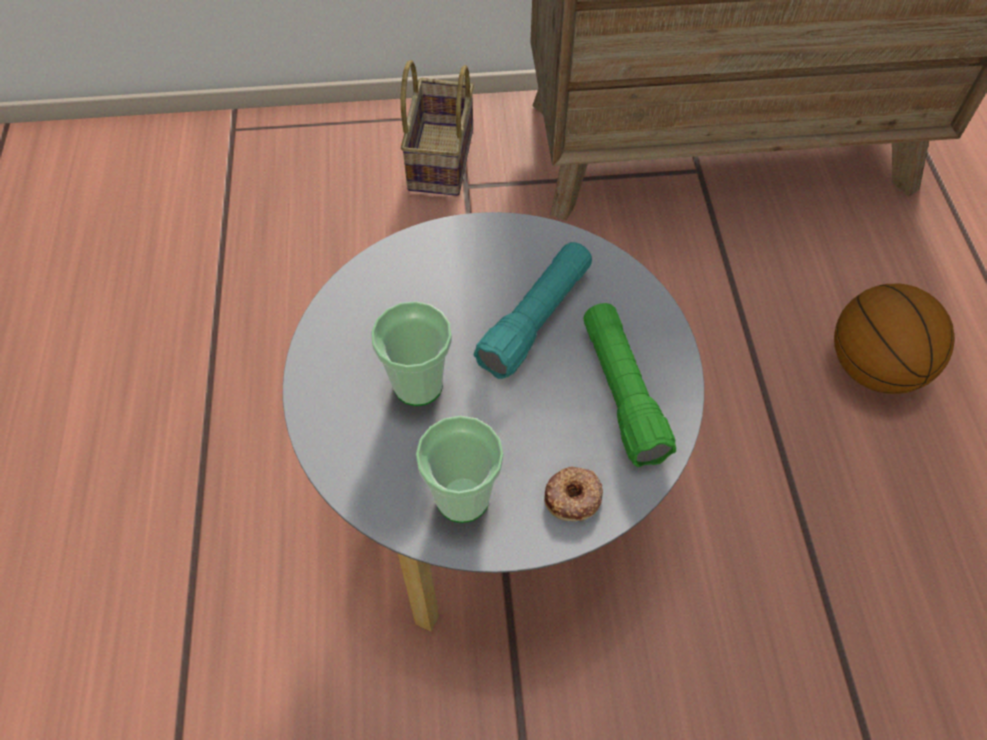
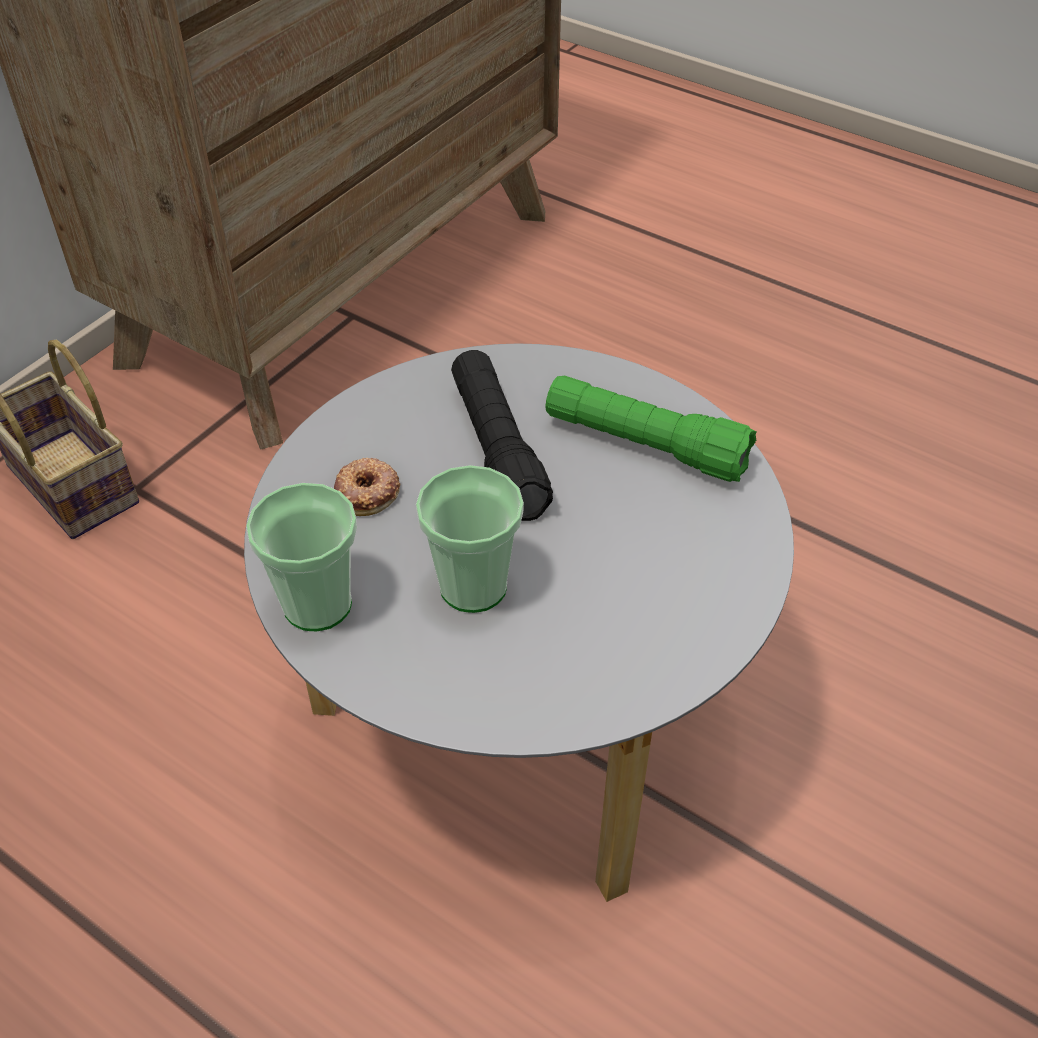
camera: 50 degrees left, 10 degrees down
cup [416,416,504,523] -> cup moved to [246,483,357,631]
turquoise flashlight [474,242,592,379] -> black flashlight [451,350,553,521]
donut [544,467,603,521] -> donut moved to [334,458,400,516]
basketball [834,284,955,394] -> none

